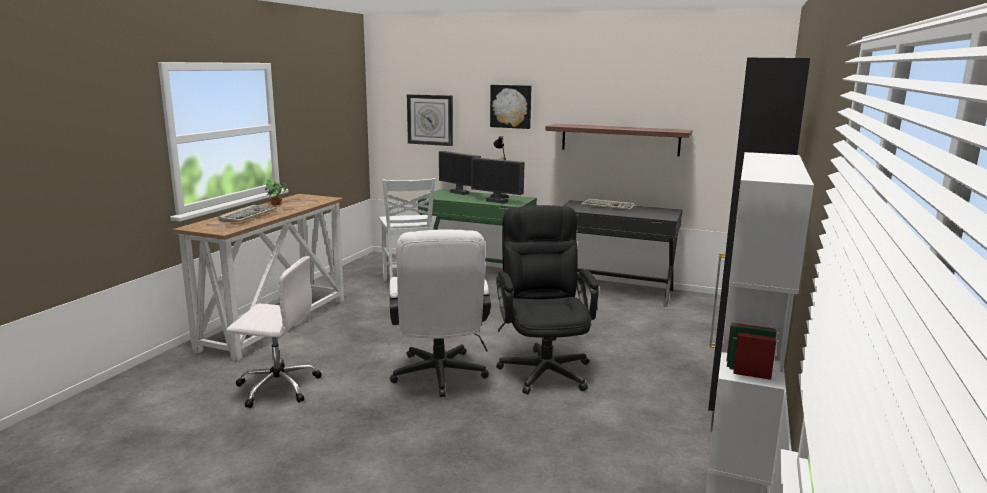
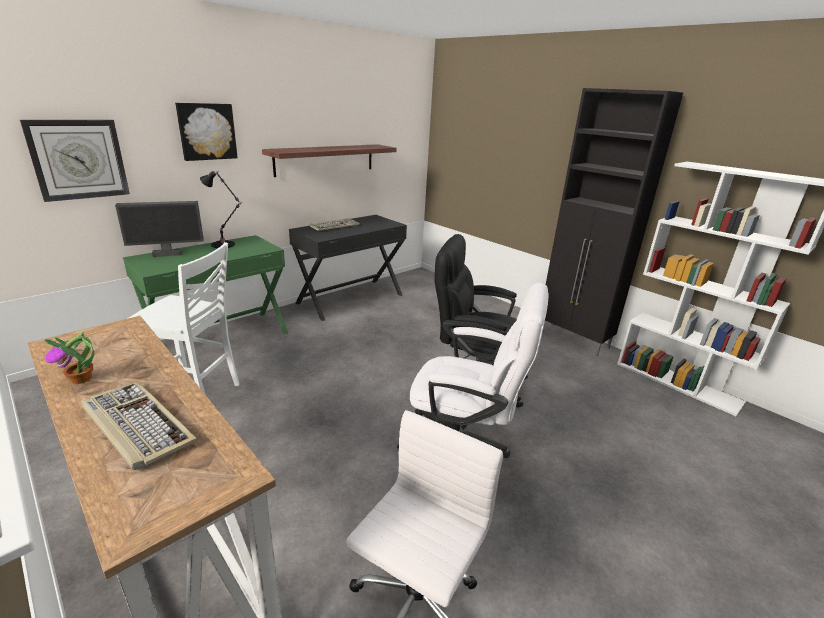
camera: 65 degrees left, 10 degrees up
monitor [471,157,525,204] -> none

